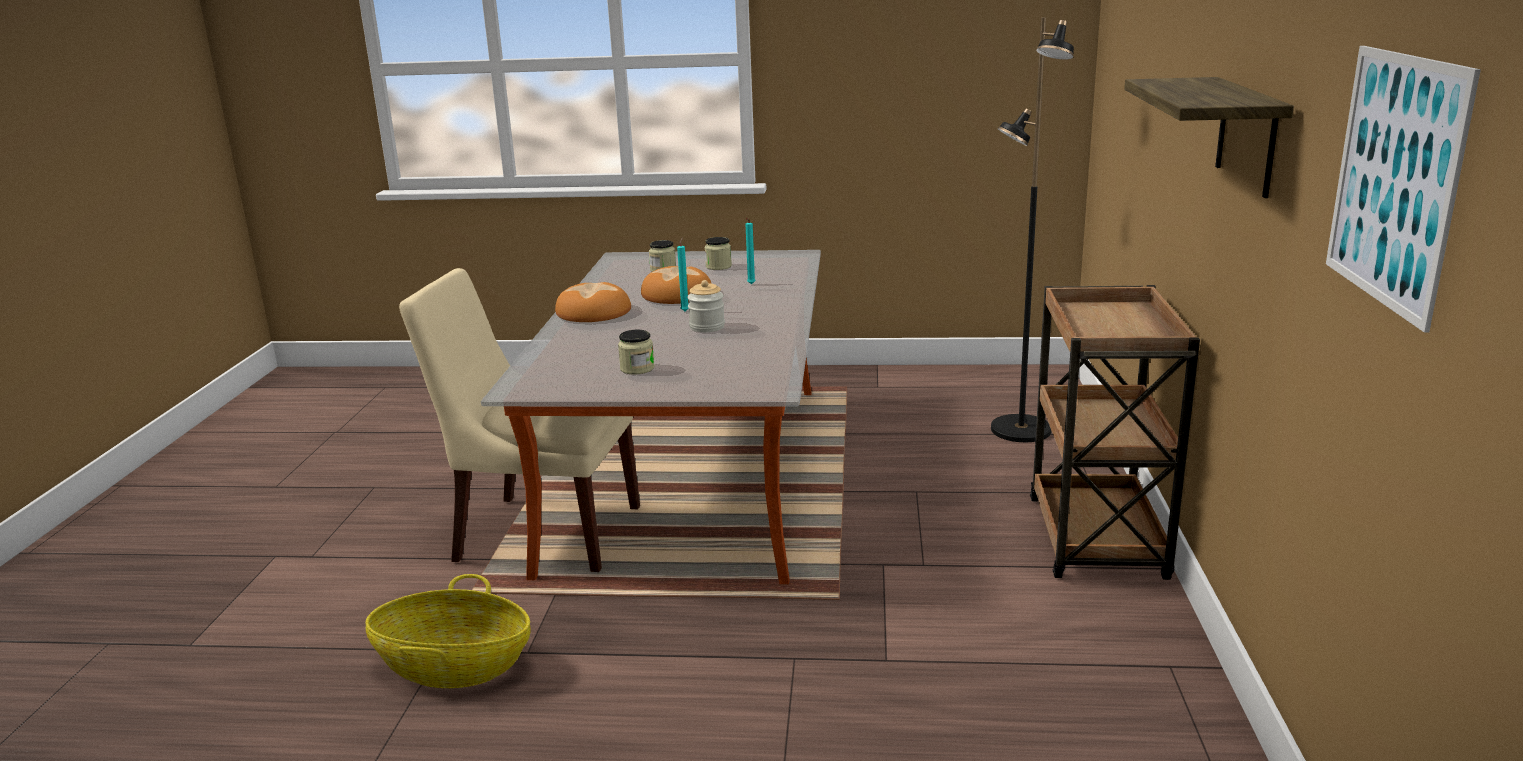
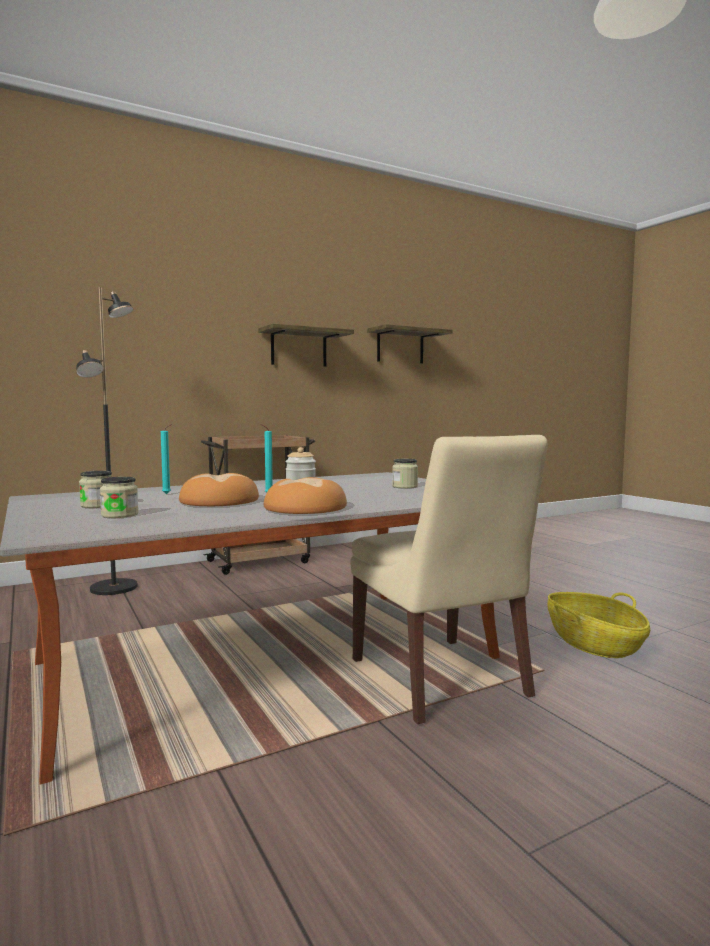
camera: 125 degrees left, 15 degrees down
picture [1326,46,1481,333] -> shelf [367,324,452,363]

